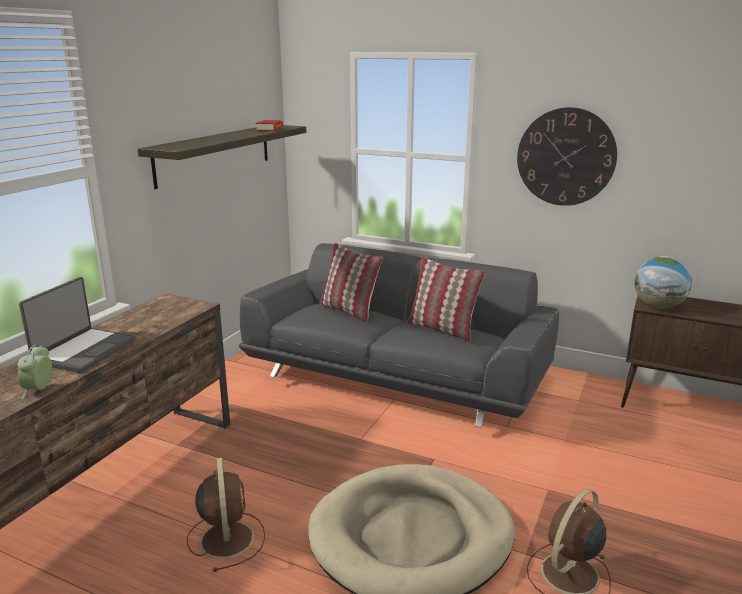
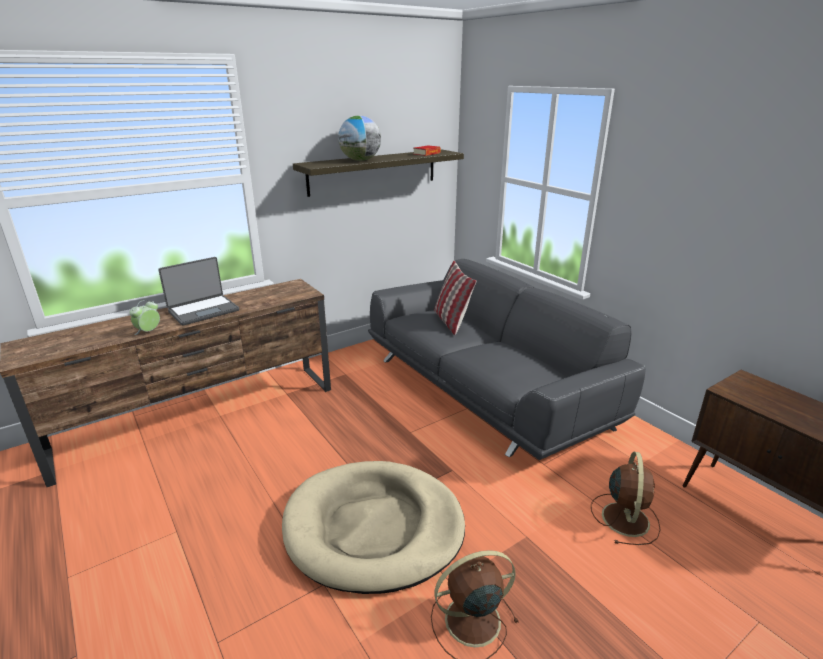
camera: 30 degrees right, 5 degrees up
brown fan [187,458,265,572] -> brown fan moved to [591,452,660,545]
pillow [407,257,485,341] -> none
wall clock [517,107,617,206] -> none
globe [634,256,692,309] -> globe moved to [338,116,381,161]

